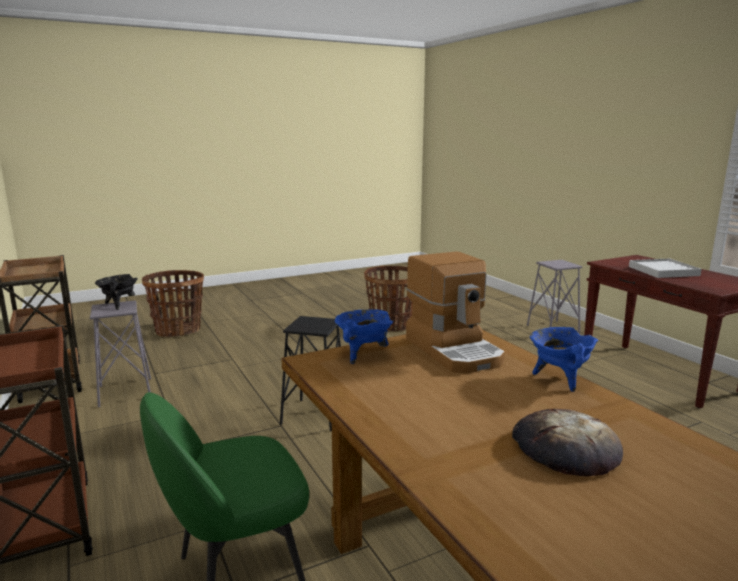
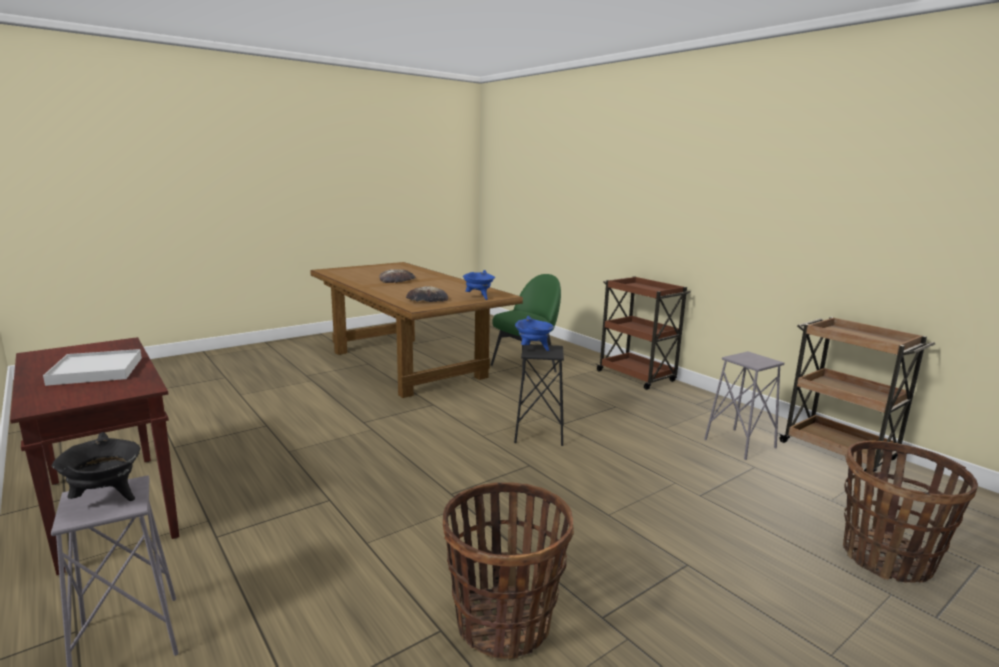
camera: 170 degrees right, 0 degrees up
black cooking pot [95,274,138,310] -> black cooking pot moved to [52,432,140,501]
coffee machine [406,251,505,374] -> bread [406,286,448,302]
blue cooking pot [530,327,598,392] -> blue cooking pot moved to [515,316,554,351]

